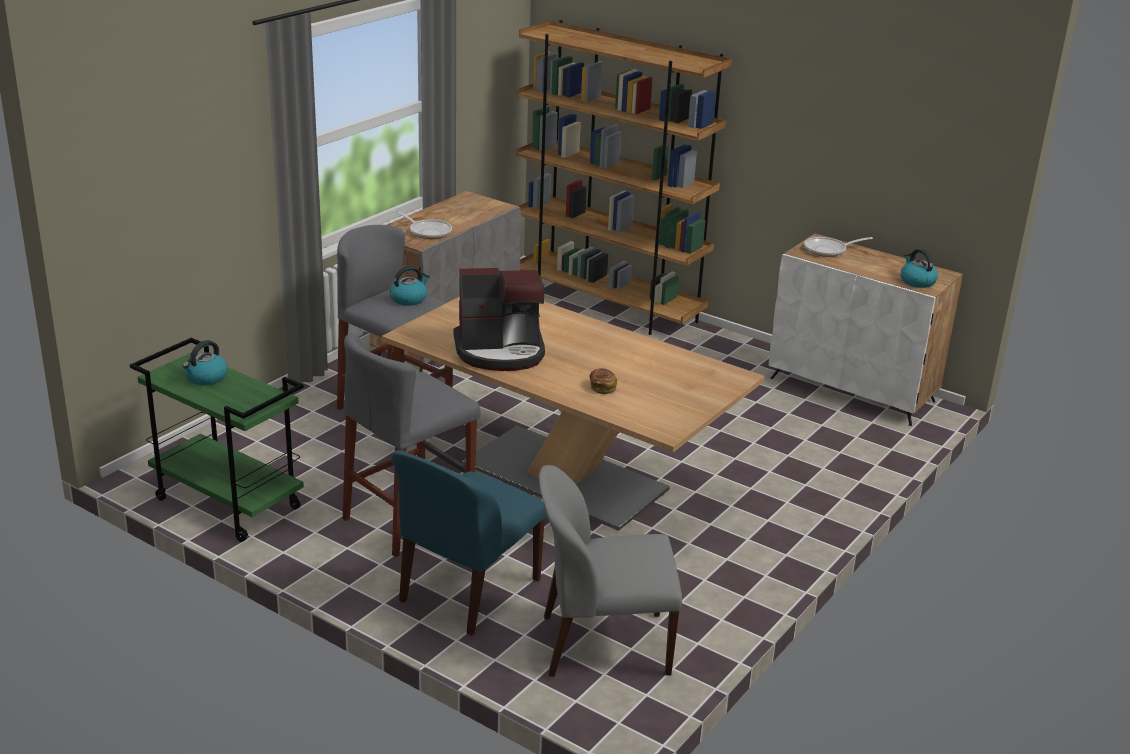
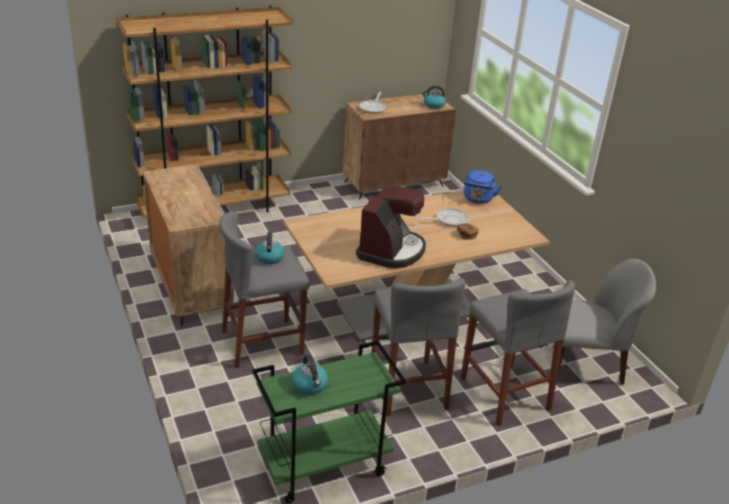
camera: 60 degrees left, 5 degrees up
blue chair [392,450,547,636] -> grey stool [461,281,575,426]
frying pan [393,210,452,239] -> frying pan moved to [415,208,469,227]
grey chair [539,465,682,677] -> grey chair turned 120 degrees counterclockwise [539,259,656,385]
white cabinet [769,234,963,426] -> brown cabinet [343,94,456,200]
none -> blue kettle [464,170,502,204]

